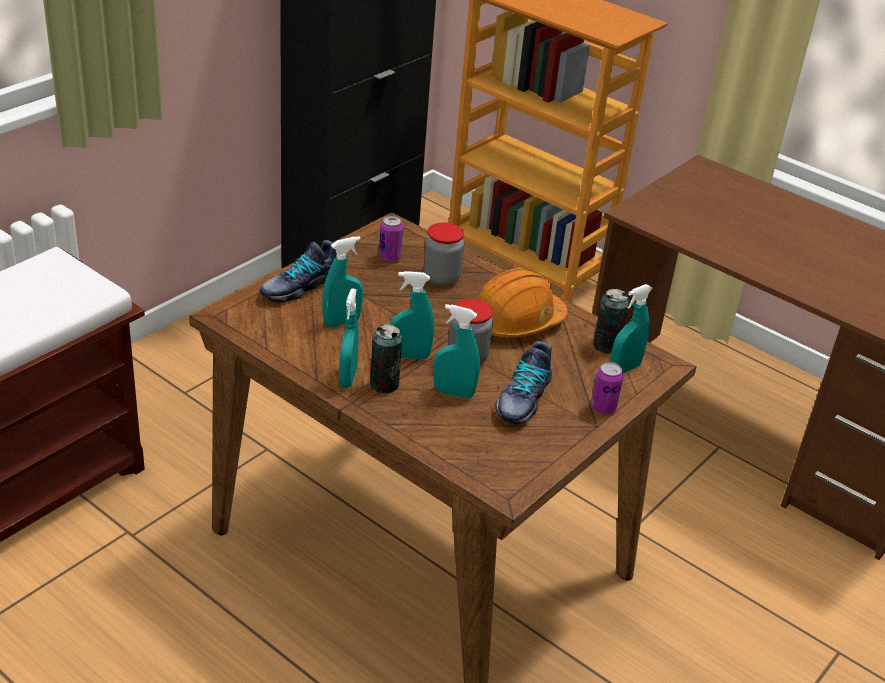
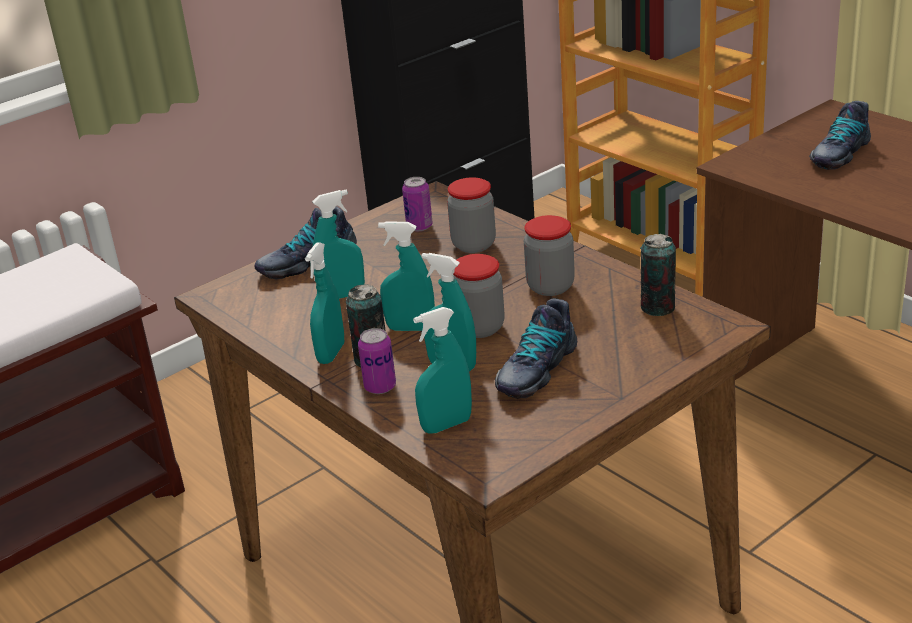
camera: 15 degrees right, 5 degrees down
orange hard hat [477,268,568,338] -> jar [524,215,575,296]
can [591,362,623,414] -> can moved to [358,328,396,394]
turquoise spray bottle [610,284,653,373] -> turquoise spray bottle moved to [413,307,472,434]
none -> shoe [809,101,871,170]

